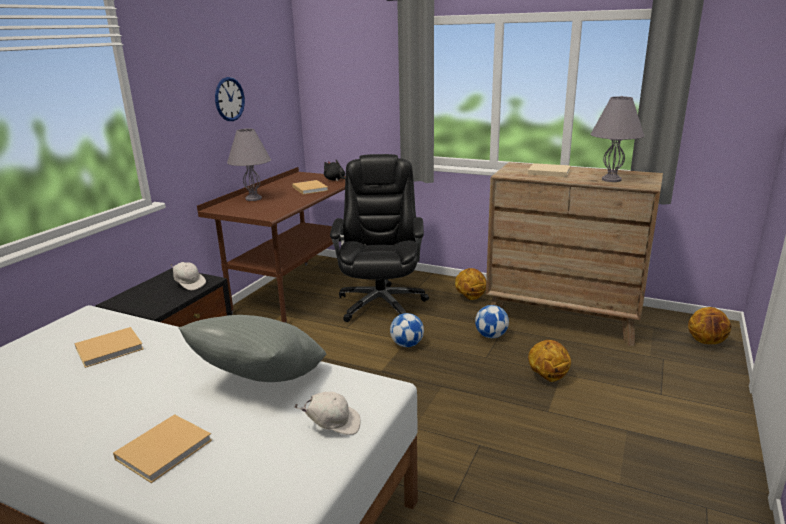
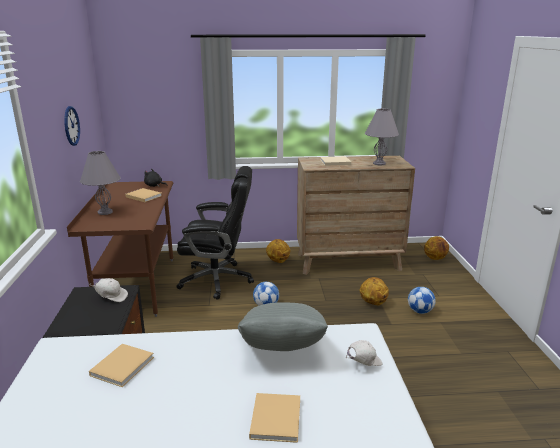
camera: 30 degrees left, 0 degrees up
black office chair [330,154,429,322] -> black office chair turned 120 degrees clockwise [176,166,254,300]
football [475,305,509,338] -> football moved to [408,287,436,314]

